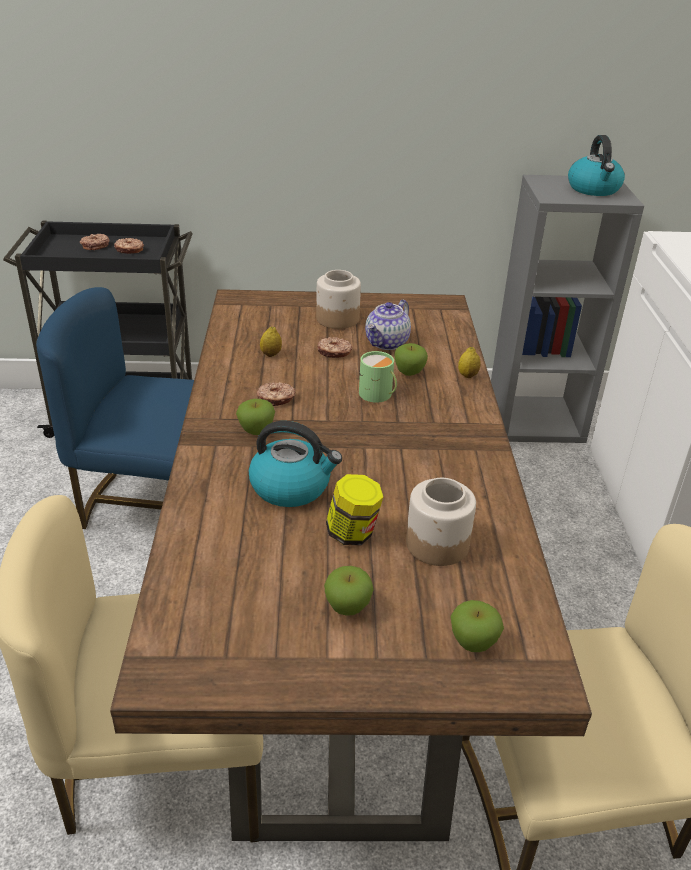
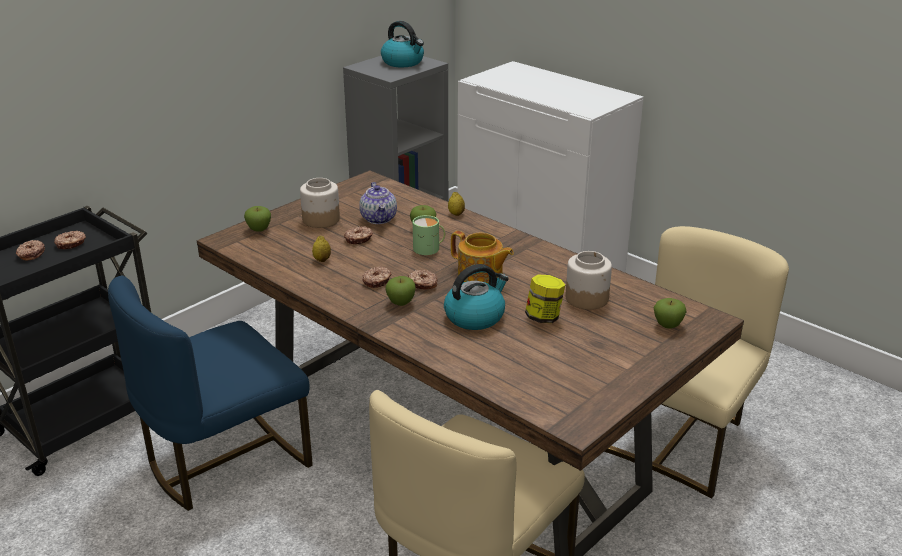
camera: 45 degrees left, 5 degrees down
apple [324,566,374,615] -> apple moved to [244,206,271,232]
none -> donut [408,270,438,290]
none -> teapot [451,231,514,283]

